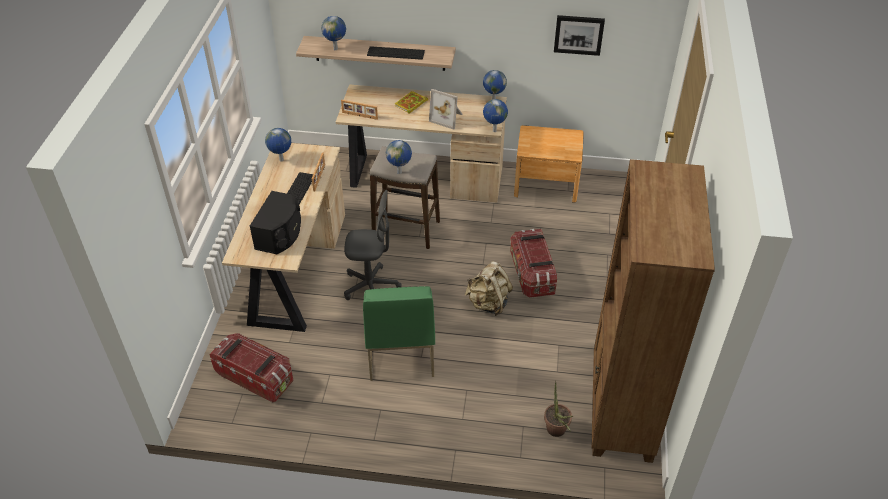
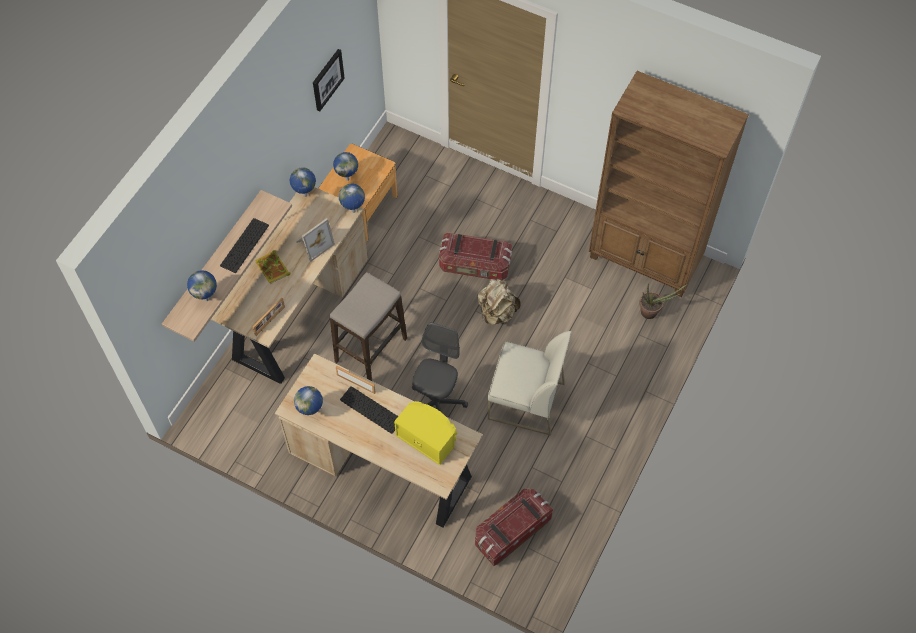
camera: 70 degrees left, 15 degrees up
black speaker [250,191,301,254] -> yellow speaker [394,401,457,465]
green chair [363,286,435,381] -> white chair [488,331,572,436]
globe [386,140,412,174] -> globe moved to [333,152,358,181]

